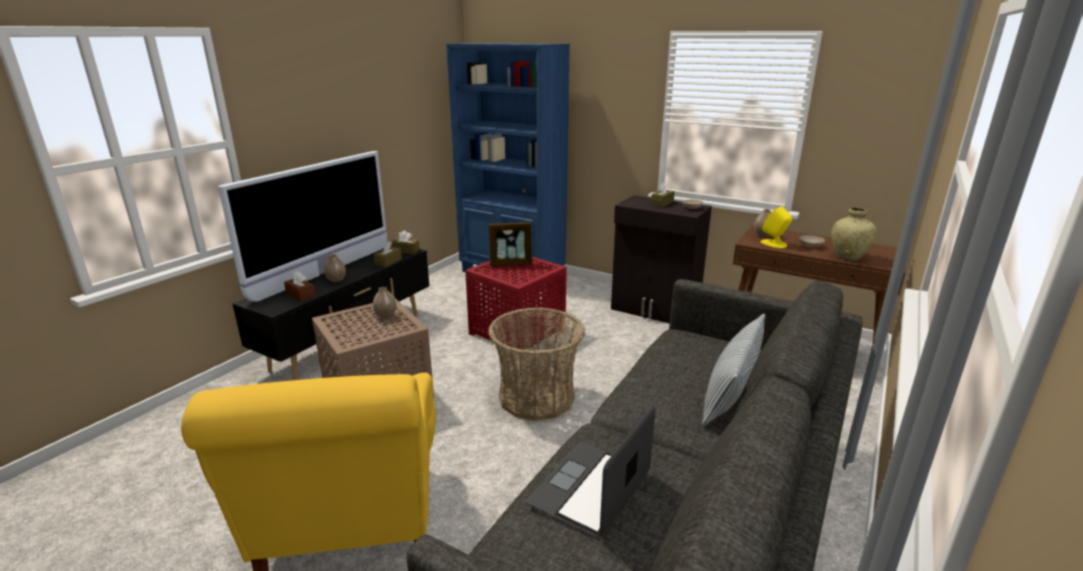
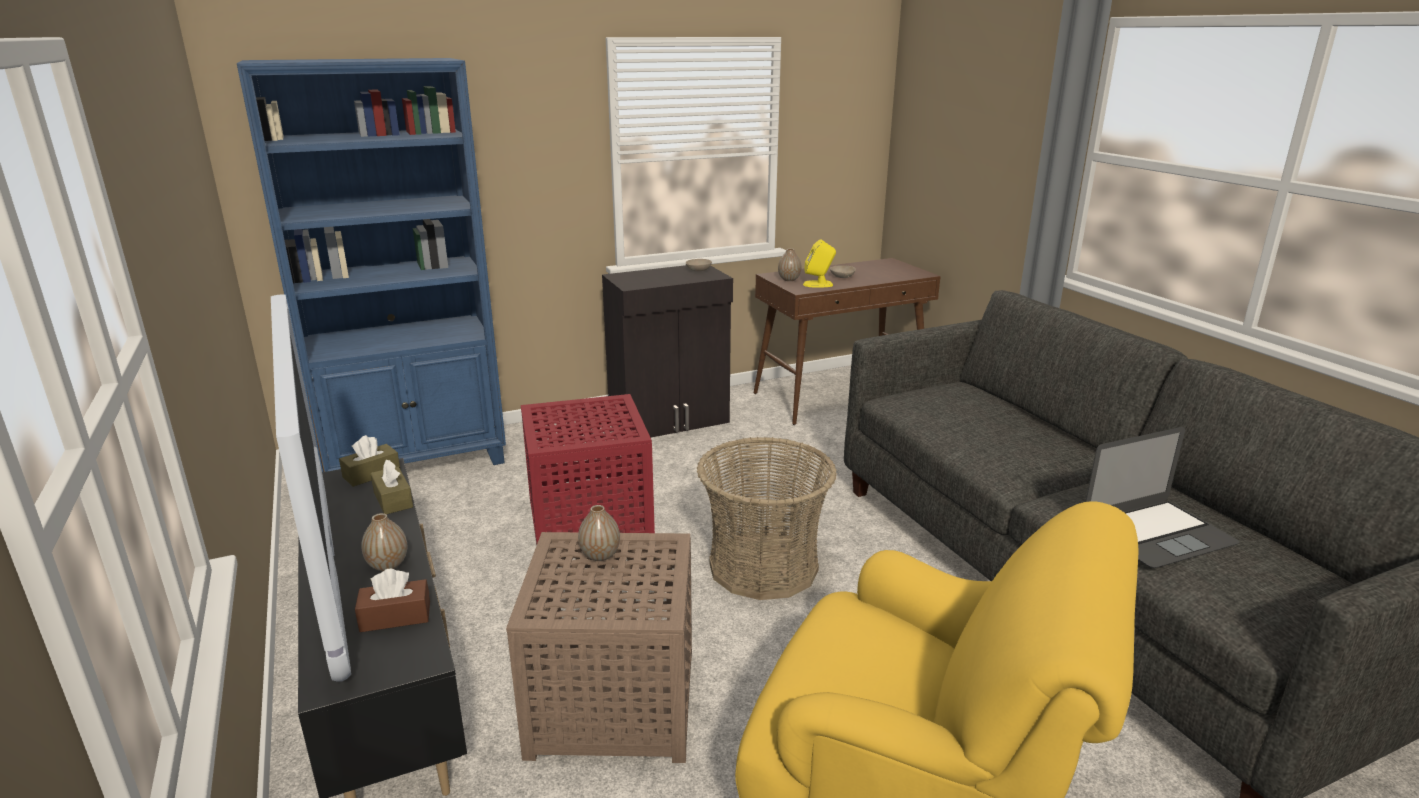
camera: 55 degrees left, 0 degrees up
picture frame [489,222,532,267] -> none
laptop [527,405,656,537] -> laptop turned 90 degrees counterclockwise [1086,427,1240,568]
brown tissue box [651,182,675,207] -> none
pillow [702,314,765,426] -> none
beige vase [831,207,877,261] -> none

